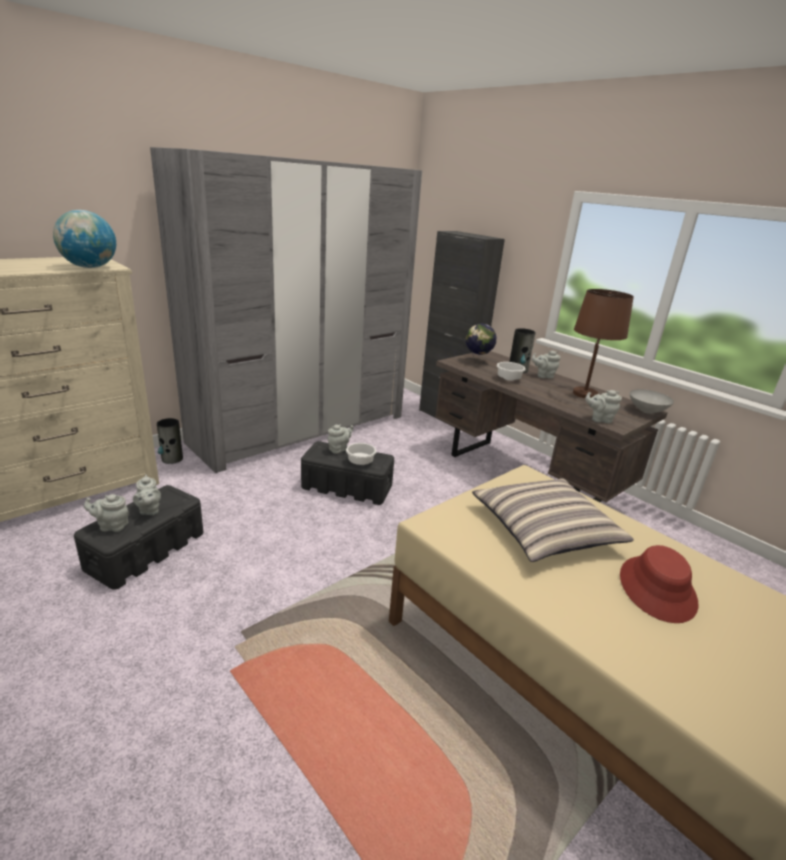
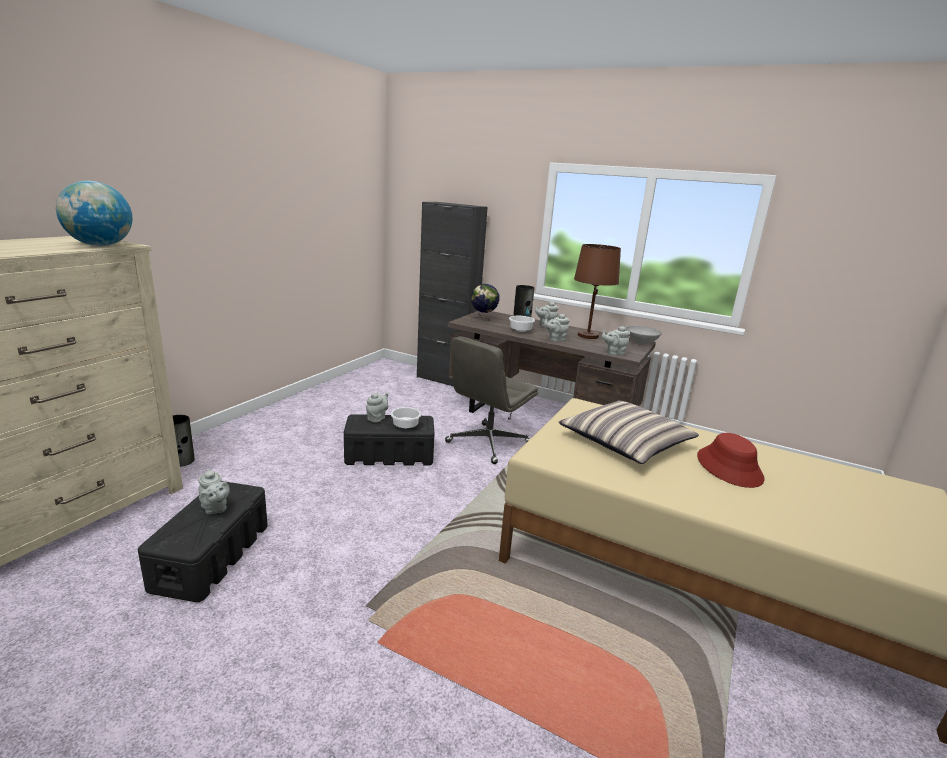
camera: 20 degrees left, 5 degrees down
grey teapot [84,494,129,532] -> grey teapot moved to [544,314,570,342]
grey wardrobe [150,147,422,473] -> none
none -> grey office chair [445,336,538,464]

